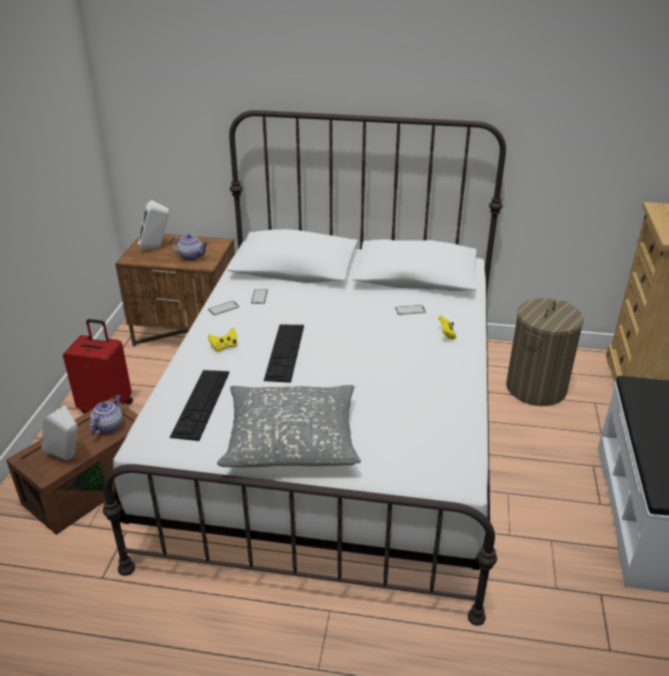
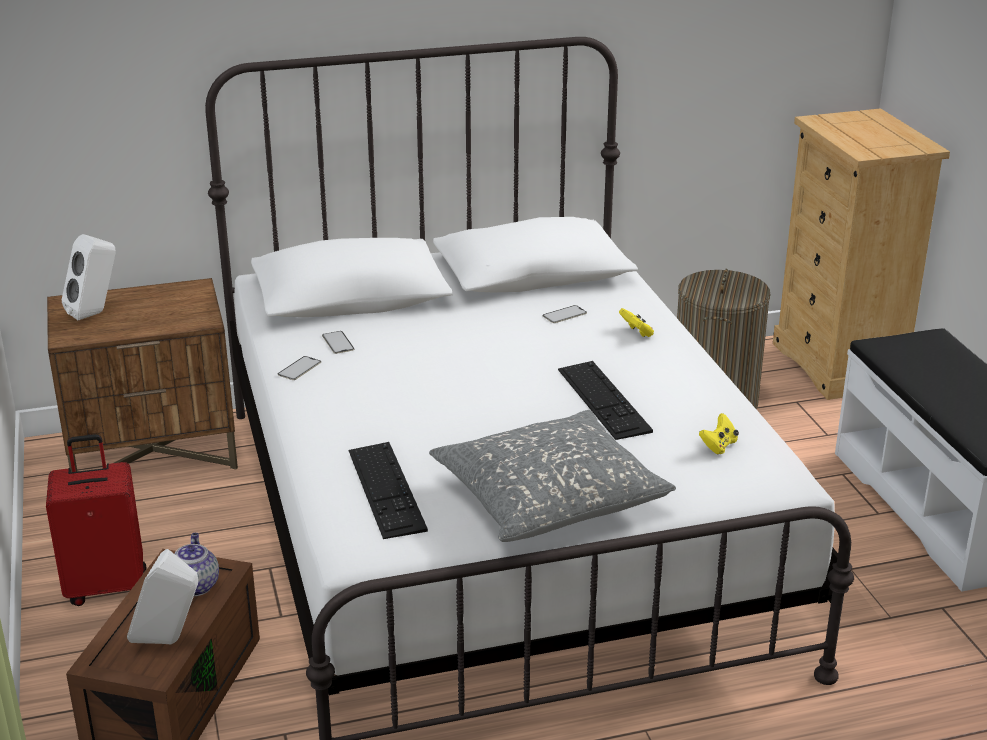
camera: 25 degrees left, 5 degrees down
teapot [171,234,208,261] -> none
yellow game controller [208,328,237,352] -> yellow game controller moved to [699,413,739,454]
keyboard [264,325,304,383] -> keyboard moved to [558,361,653,440]

